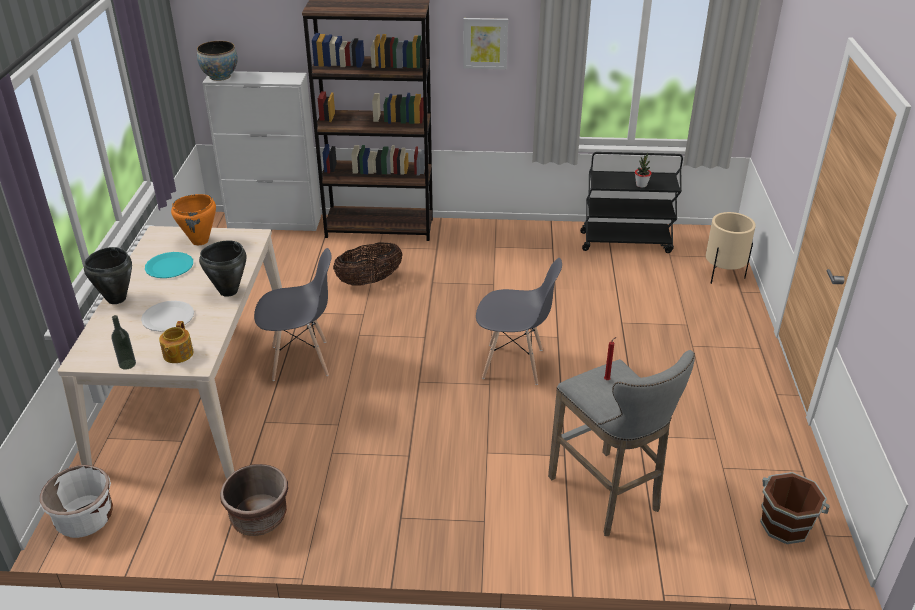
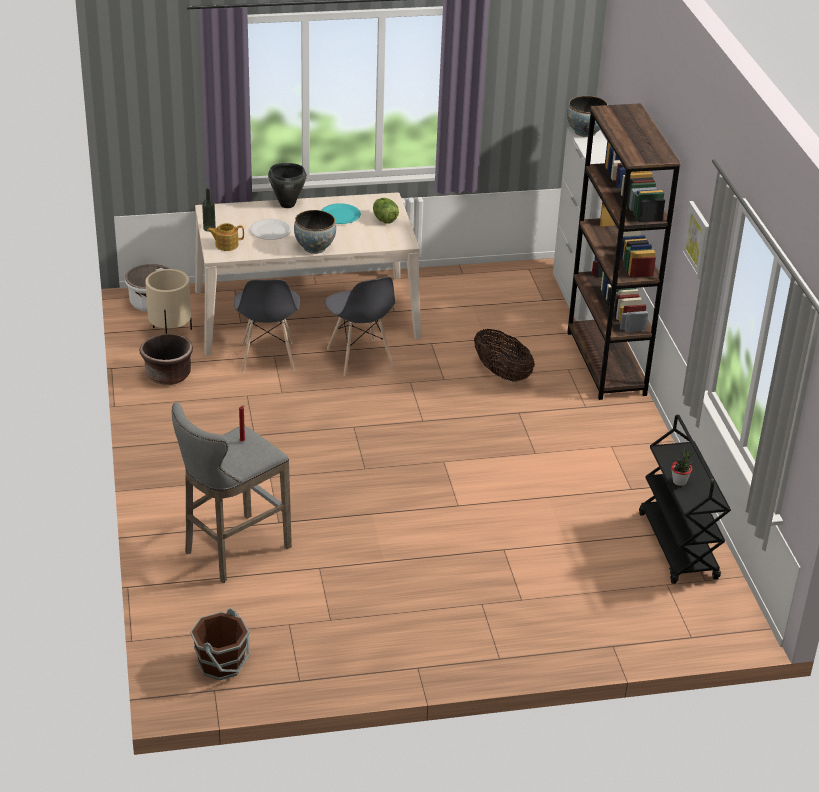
camera: 75 degrees right, 0 degrees up
orange cooking pot [171,194,216,245] -> lettuce [373,198,399,224]
black cooking pot [199,240,246,297] -> bowl [294,210,336,254]
grey chair [476,258,562,385] -> grey chair moved to [234,279,300,372]
beige planter [706,212,756,284] -> beige planter moved to [145,269,192,334]

